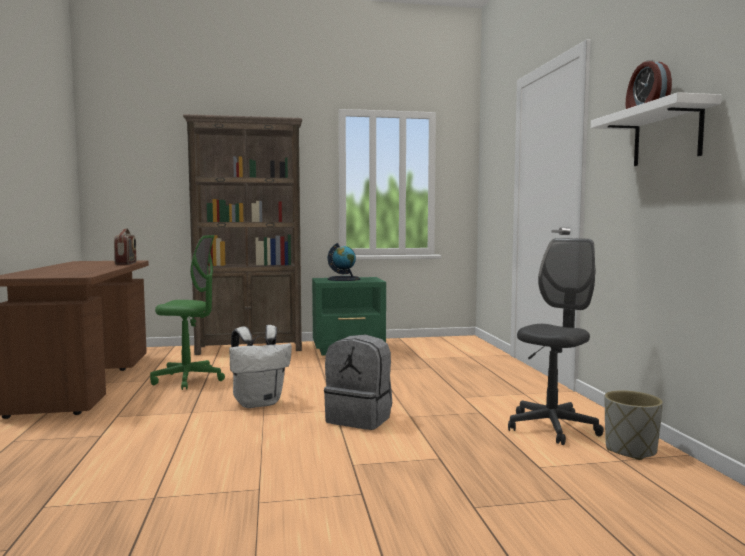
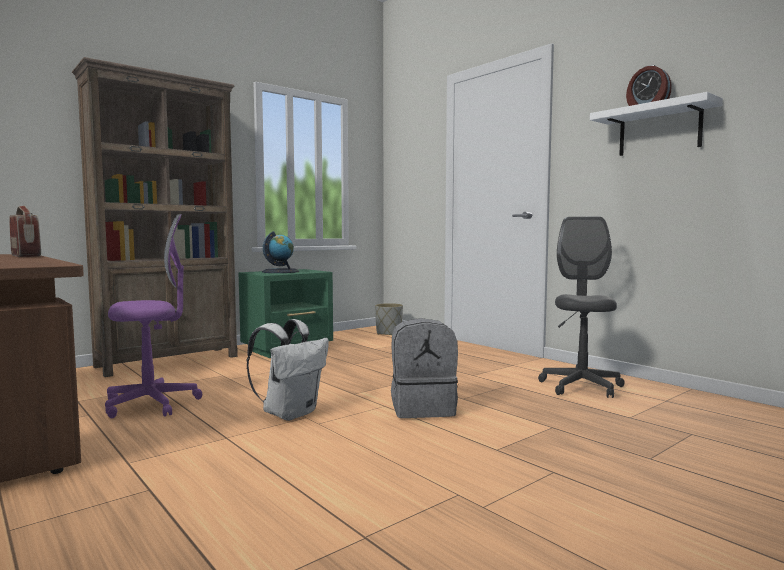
camera: 30 degrees left, 0 degrees up
green office chair [150,235,225,390] -> purple office chair [105,214,202,418]
grey planter [605,390,663,460] -> grey planter moved to [375,303,403,335]

